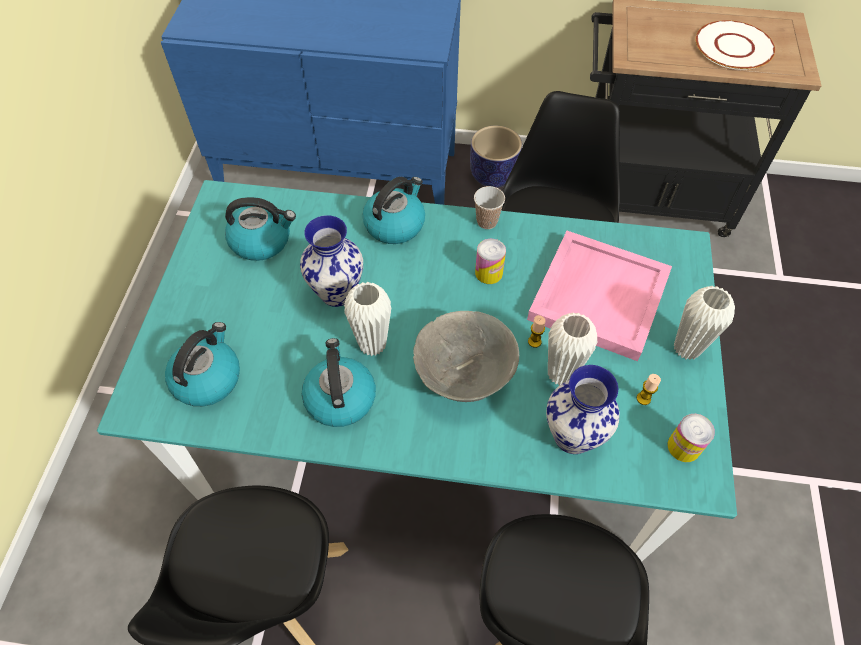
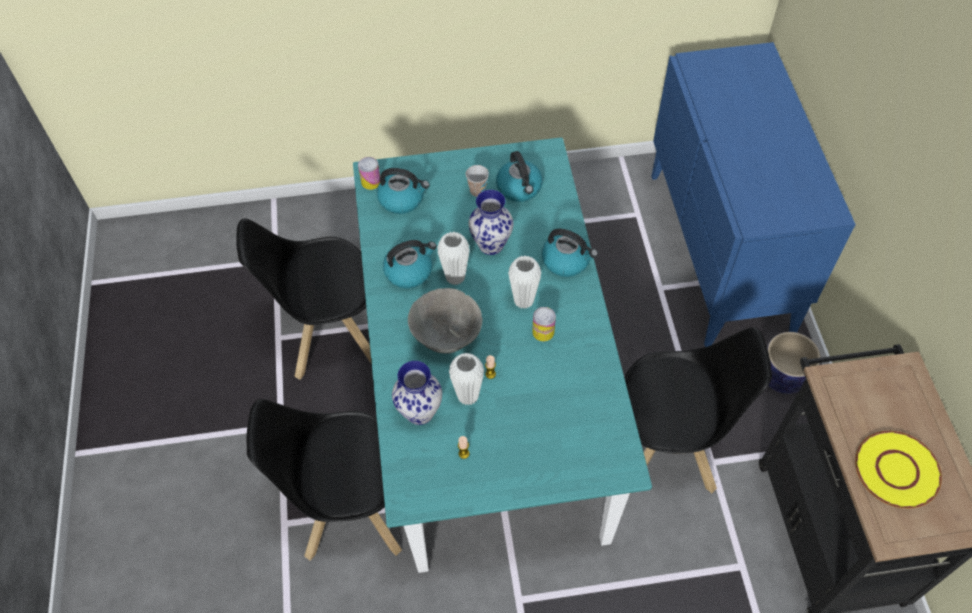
camera: 75 degrees right, 0 degrees up
cup [474,186,505,229] -> cup moved to [466,165,489,197]
pink tray [527,231,672,361] -> none
can [668,414,715,462] -> can moved to [358,157,380,190]
white vase [674,286,735,360] -> white vase moved to [508,256,541,309]
white plate [695,20,775,70] -> yellow plate [855,431,942,509]

